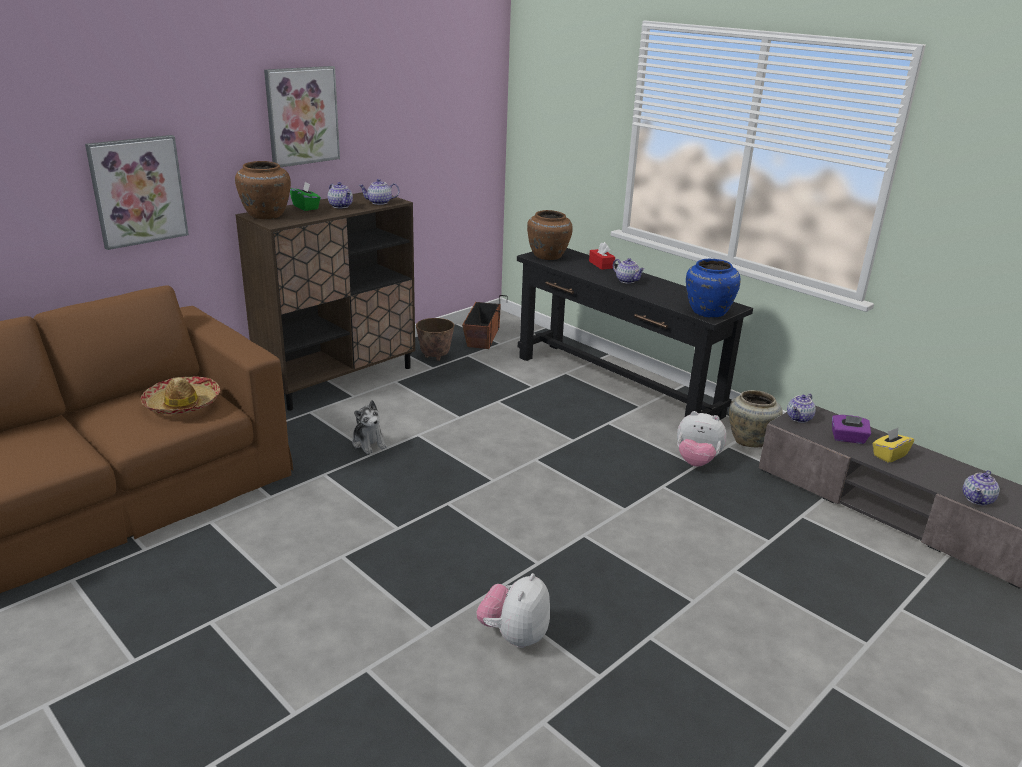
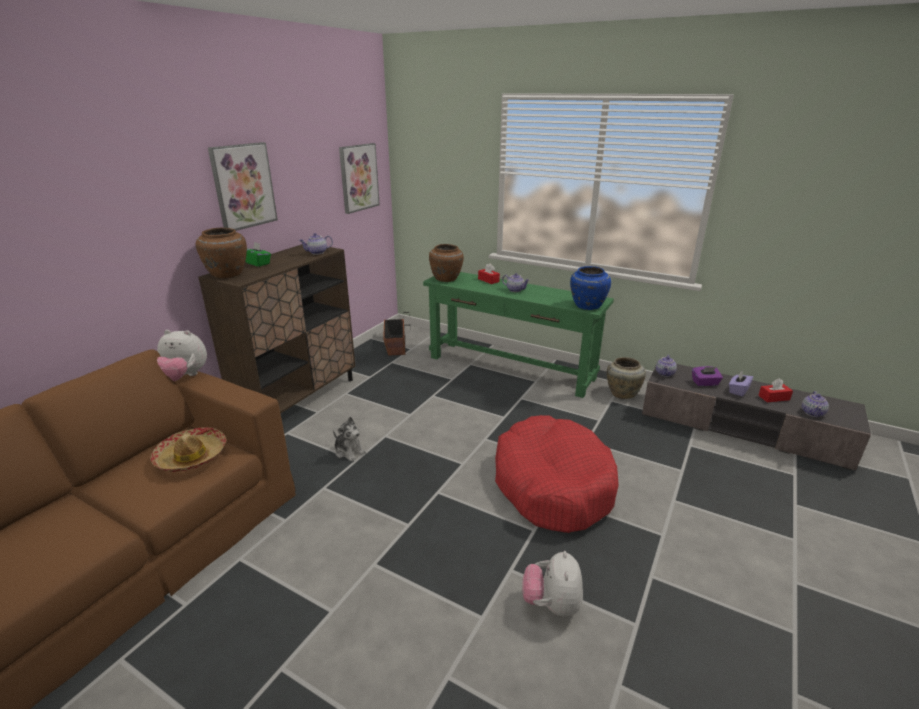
camera: 15 degrees left, 0 degrees up
picture [85,135,189,250] -> picture moved to [339,143,380,214]
teapot [328,182,353,208] -> none
planter [416,318,454,361] -> none
black console table [517,248,753,420] -> green console table [423,272,614,398]
plush toy [677,411,727,467] -> plush toy moved to [157,330,207,381]
yellow tissue box [873,428,914,463] -> purple tissue box [729,371,753,397]
none -> red dog bed [495,415,619,533]
none -> red tissue box [758,378,793,402]

